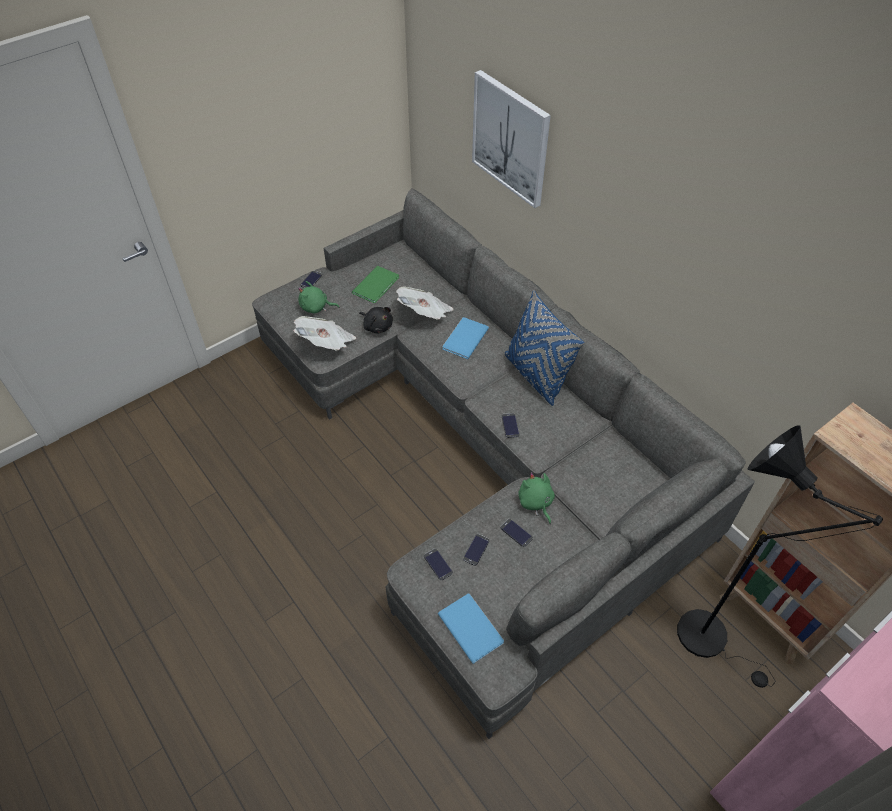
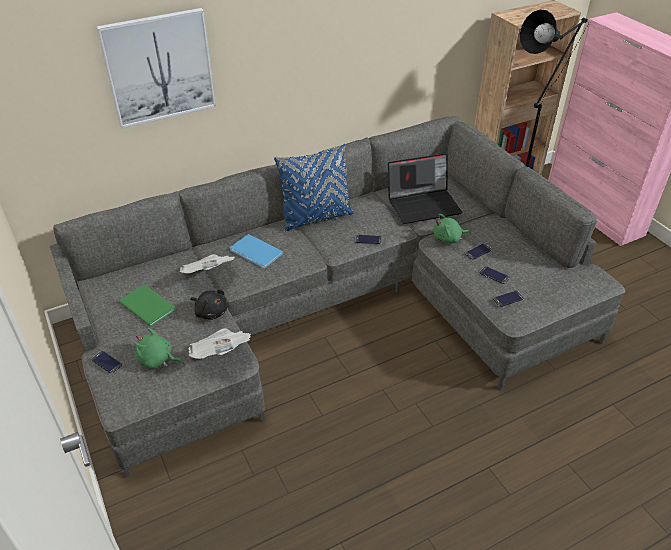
camera: 80 degrees left, 10 degrees down
green plush toy [298,281,339,313] -> green plush toy turned 90 degrees clockwise [135,328,184,368]
black plush toy [359,307,393,334] -> black plush toy turned 75 degrees clockwise [190,290,227,320]
blue book [438,594,504,664] -> none
none -> laptop [388,153,462,224]

